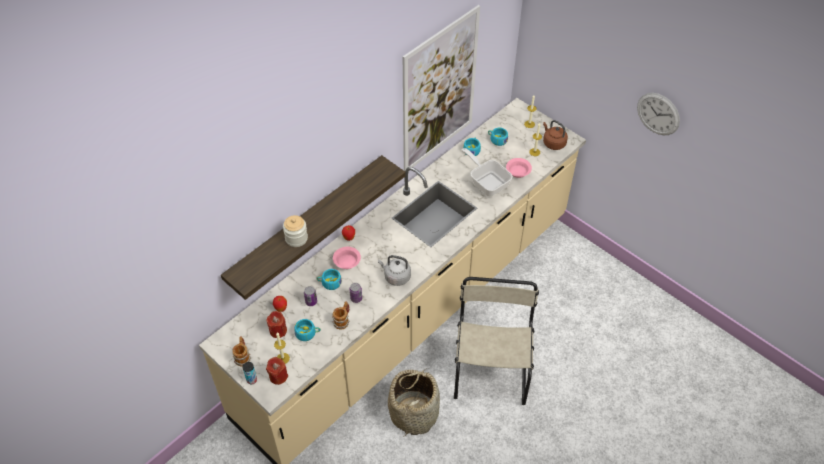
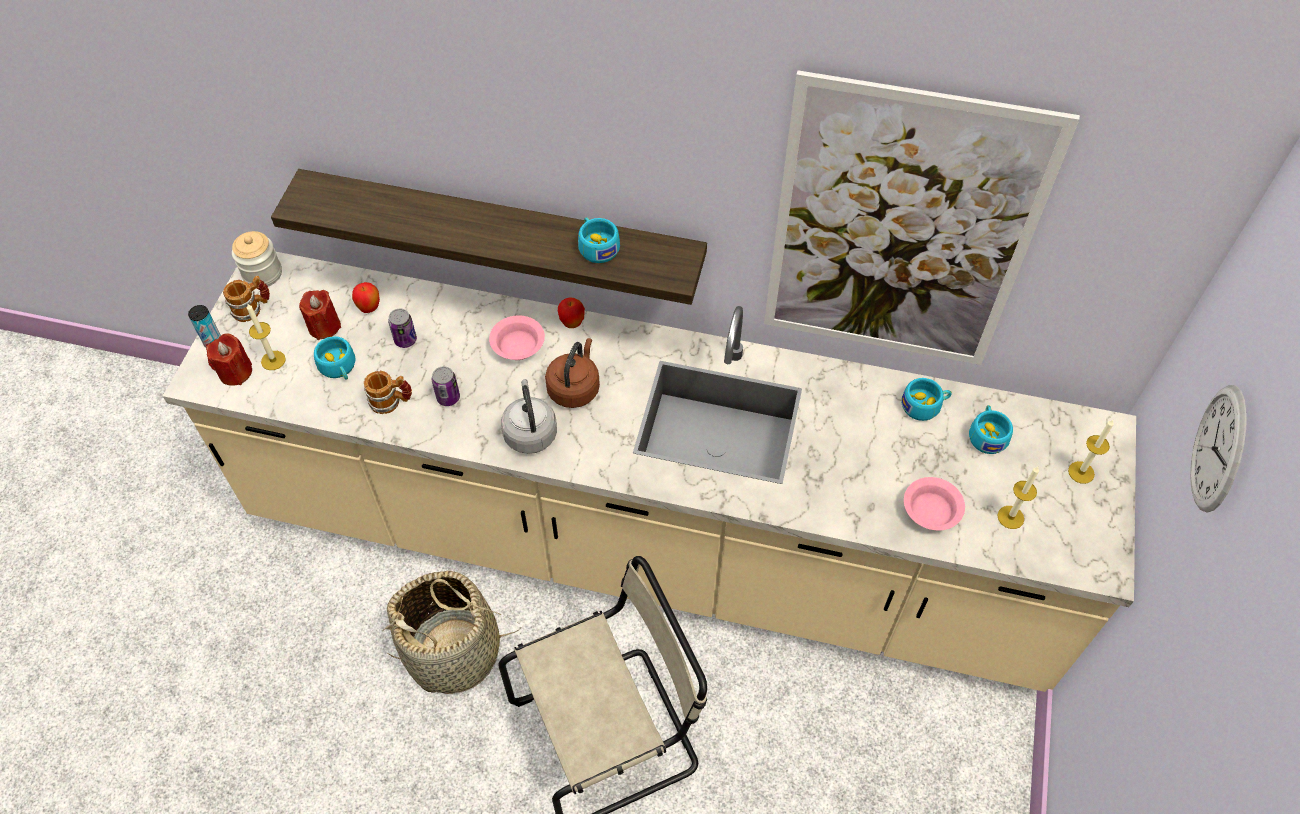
camera: 60 degrees right, 5 degrees up
jar [283,215,308,247] -> jar moved to [232,231,282,286]
turquoise cup [316,269,342,290] -> turquoise cup moved to [578,217,620,263]
frying pan [461,148,513,196] -> none
brown kettle [543,120,568,150] -> brown kettle moved to [545,338,600,408]
wall clock [637,93,680,135] -> wall clock moved to [1190,385,1247,513]

